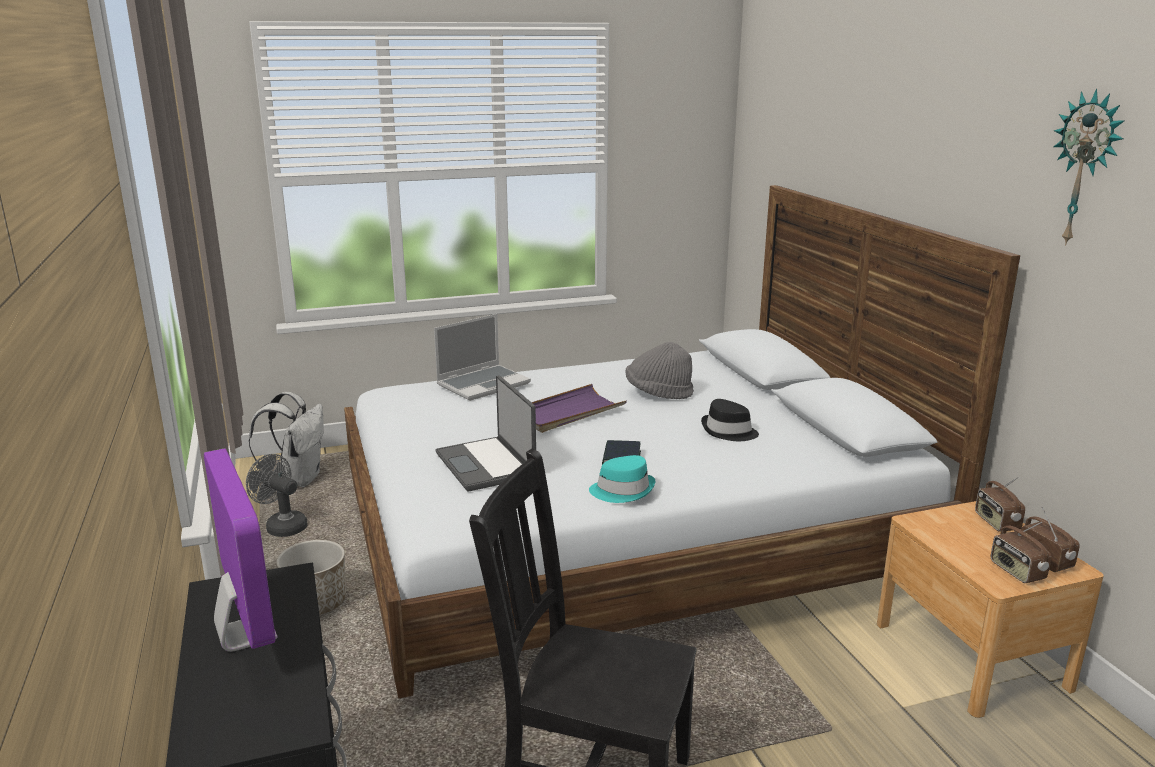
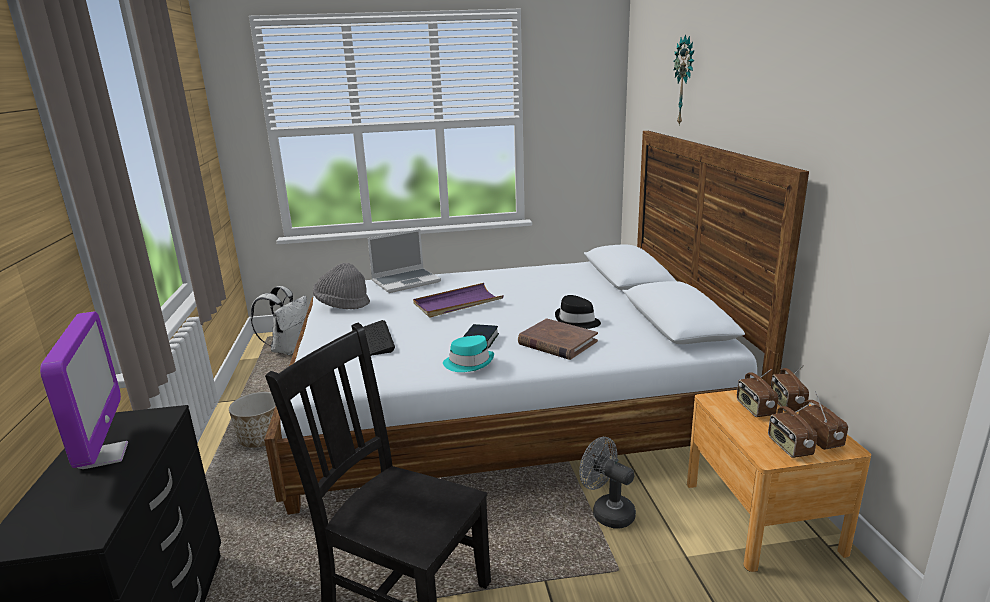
camera: 10 degrees right, 0 degrees up
grey fan [246,454,308,537] -> grey fan moved to [579,437,636,529]
laptop [436,375,536,491] -> keyboard [363,320,395,356]
grey hat [625,342,694,399] -> grey hat moved to [313,263,370,309]
wall clock [1053,89,1125,246] -> wall clock moved to [673,34,694,125]
none -> brown book [518,319,598,360]
none -> radio [737,369,778,417]

